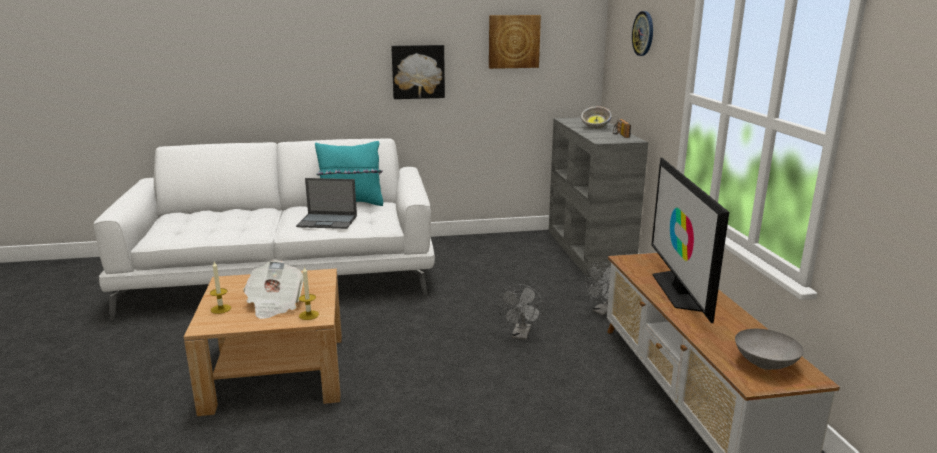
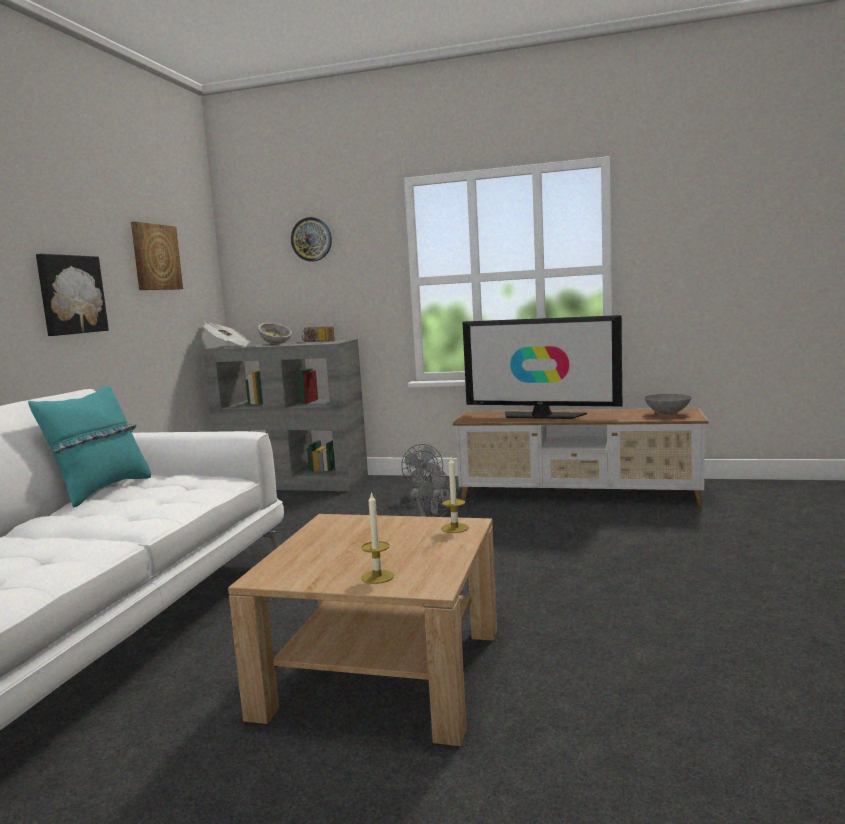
camera: 65 degrees left, 10 degrees down
newspaper [243,260,304,319] -> newspaper moved to [204,322,251,346]
laptop [296,178,357,229] -> none

